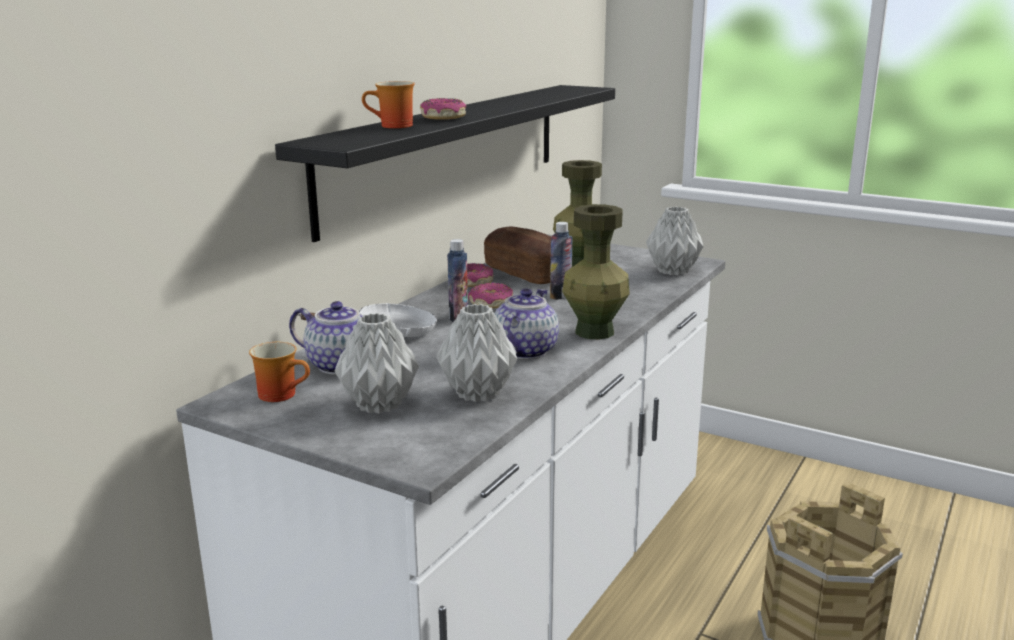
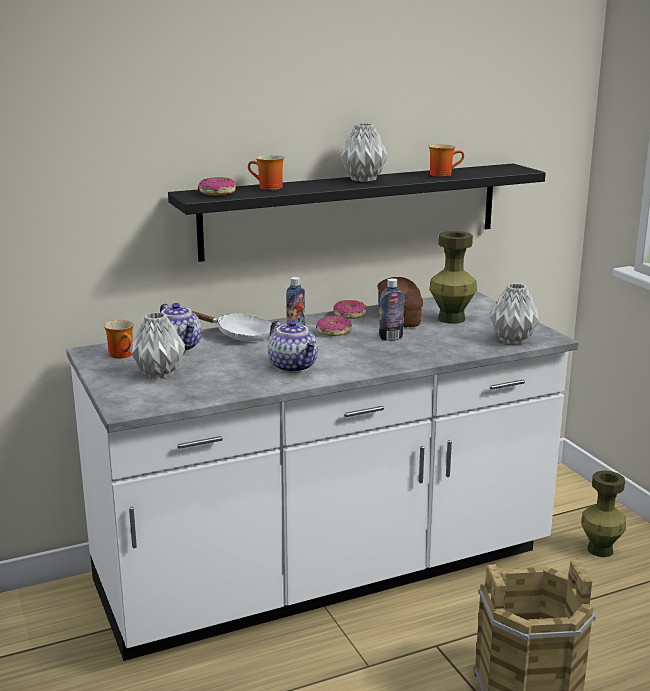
camera: 35 degrees right, 0 degrees up
donut [420,98,466,120] -> donut moved to [198,177,236,195]
grey vase [436,304,517,402] -> grey vase moved to [340,123,388,182]
teapot [494,289,559,360] -> teapot turned 90 degrees clockwise [268,320,318,373]
green vase [562,204,630,339] -> green vase moved to [581,471,626,557]
none -> mug [429,144,464,177]

